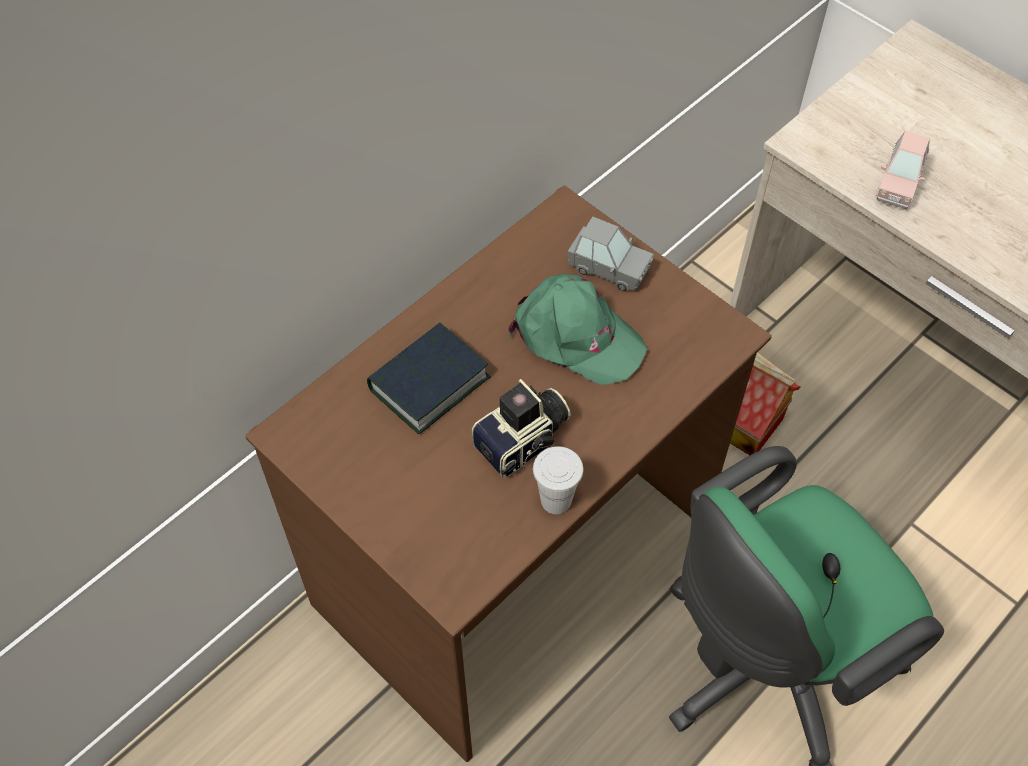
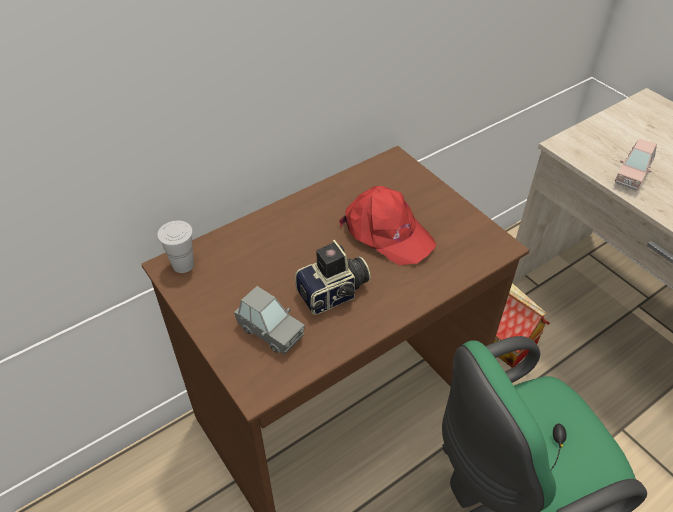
camera: 10 degrees right, 10 degrees down
book [367,323,491,434] -> none
green cap [508,274,648,385] -> red cap [339,186,436,265]
white cup [533,446,583,514] -> white cup moved to [157,221,194,273]
grey toy car [567,217,654,291] -> grey toy car moved to [234,286,305,354]

